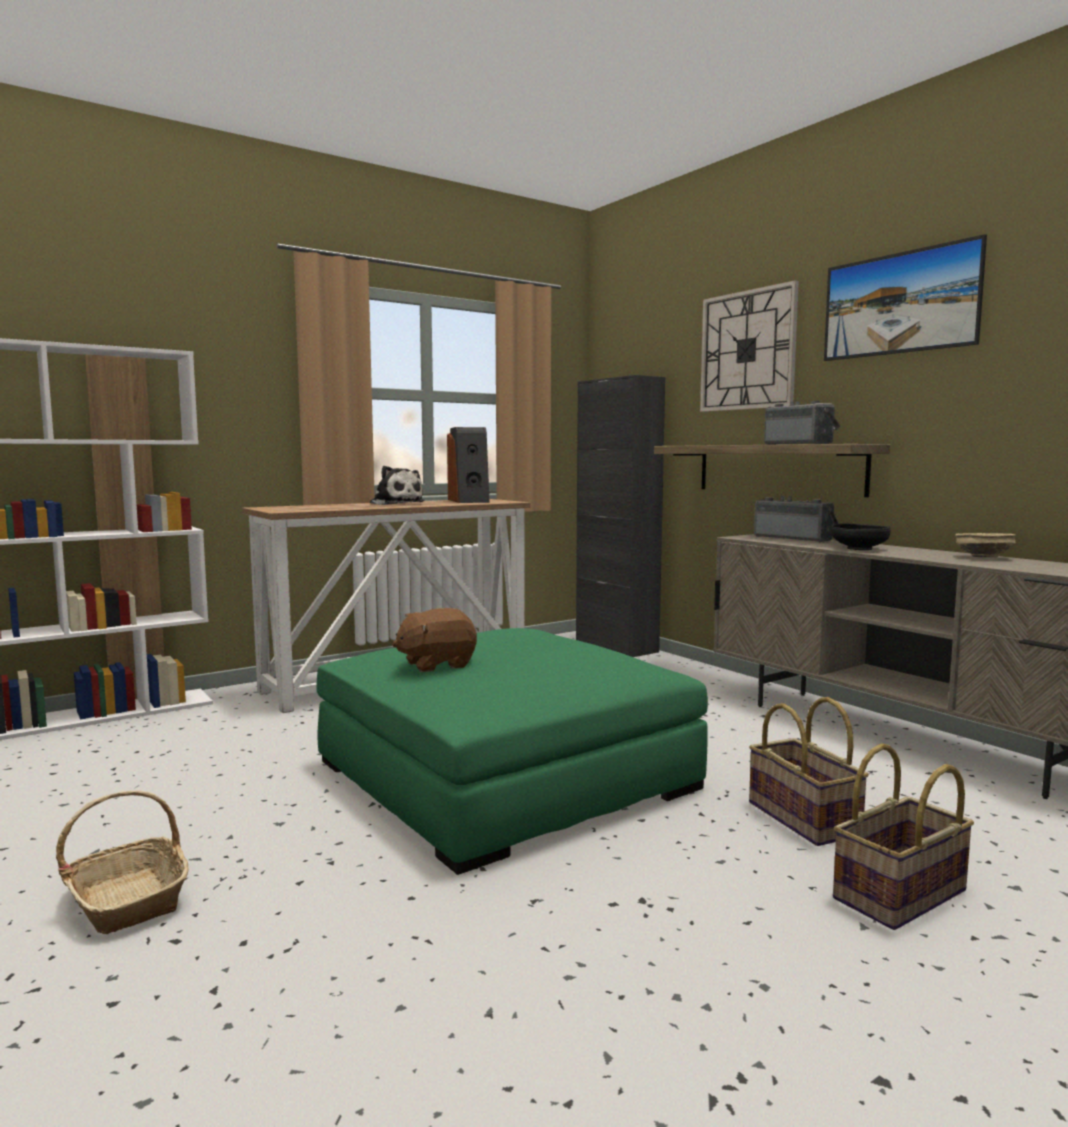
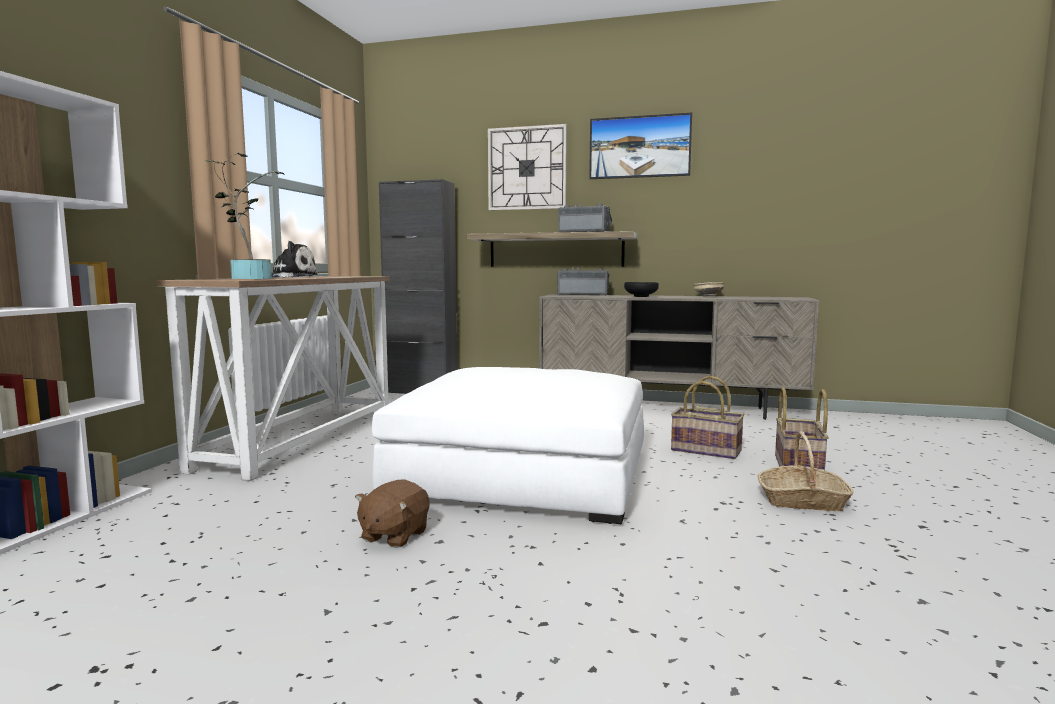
camera: 40 degrees left, 0 degrees up
basket [56,790,189,934] -> basket moved to [757,431,854,511]
green ottoman [317,628,708,875] -> white ottoman [372,367,644,524]
brown plush toy [392,608,477,672] -> brown plush toy moved to [355,479,430,548]
speaker [447,427,490,503] -> none
none -> potted plant [205,153,285,279]

